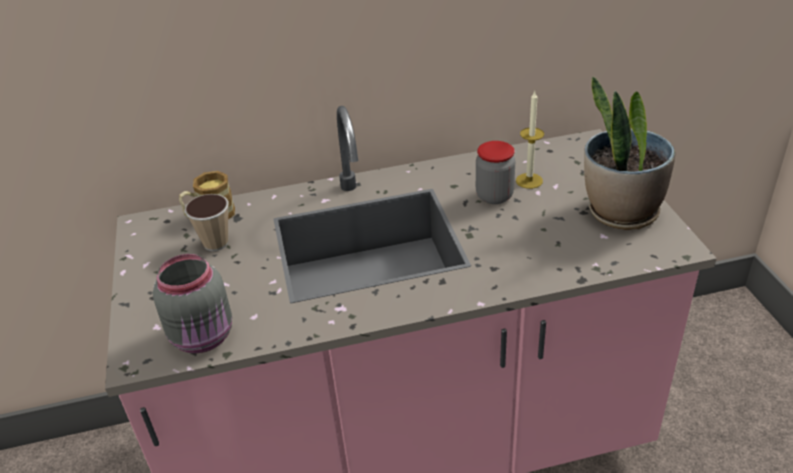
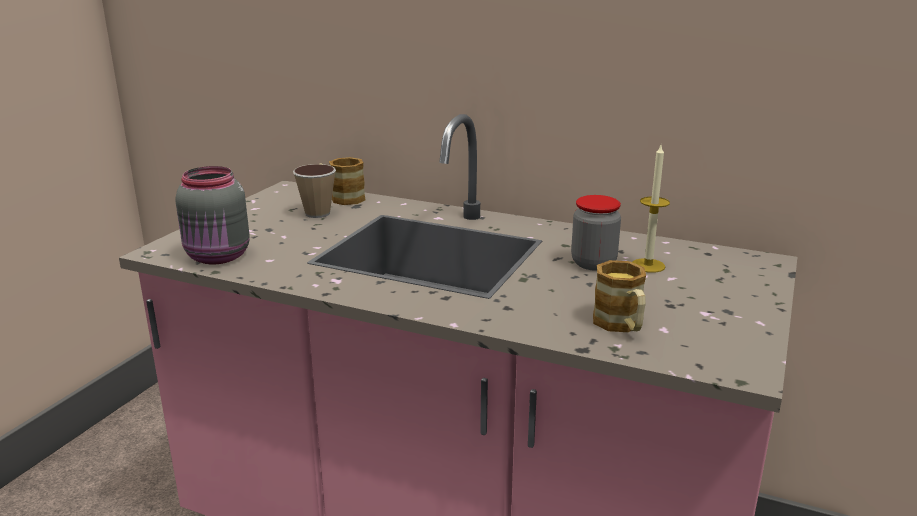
camera: 35 degrees right, 15 degrees down
potted plant [584,76,675,230] -> none
none -> mug [593,260,646,332]

